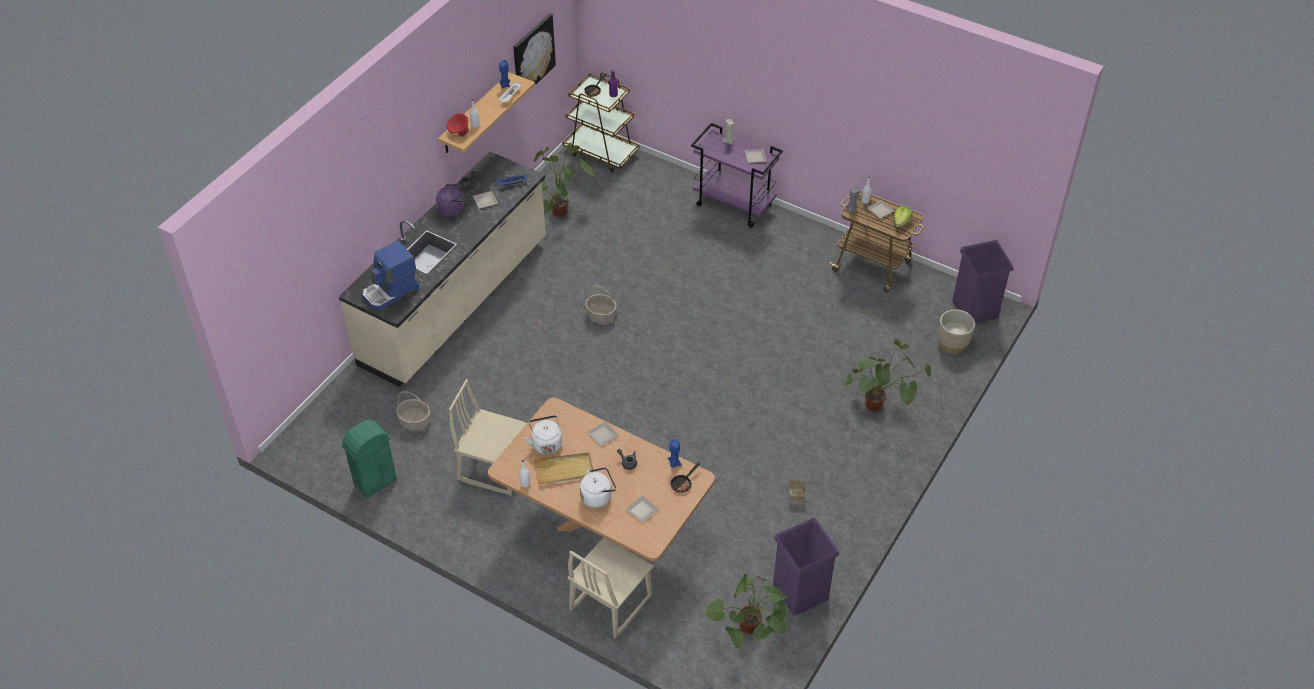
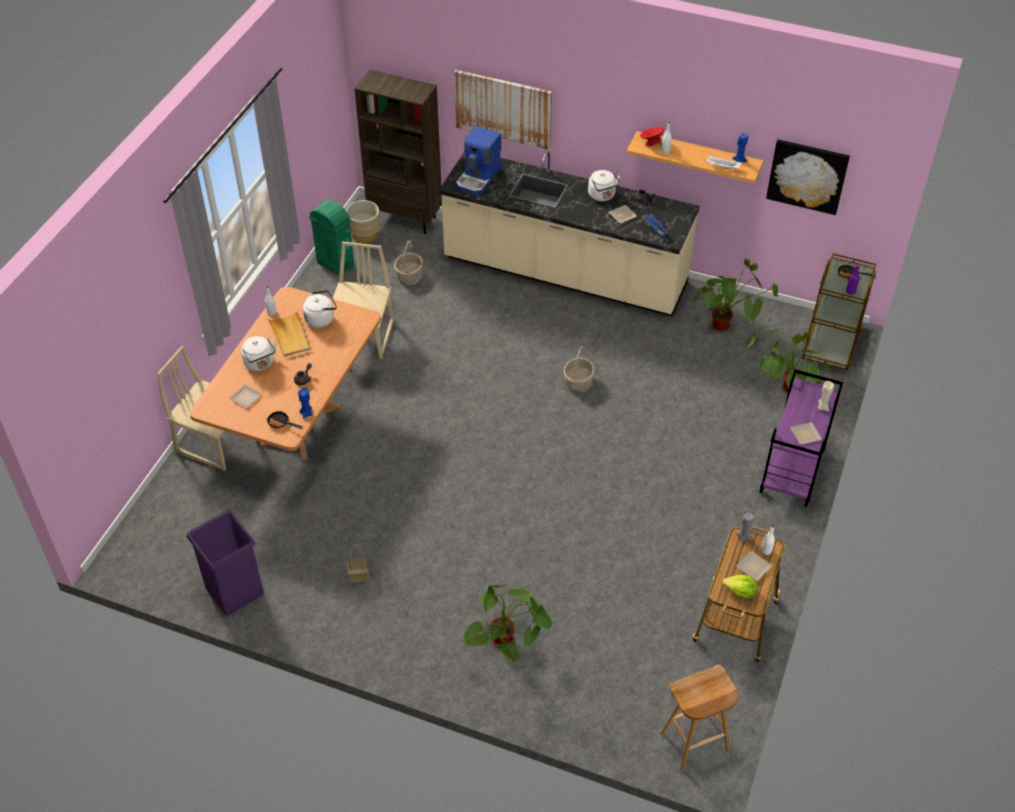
camera: 80 degrees right, 0 degrees up
coffee machine [363,240,419,310] -> coffee machine turned 105 degrees counterclockwise [456,126,502,195]
purple kettle [436,184,465,217] -> white kettle [588,170,621,201]
plate [587,421,619,446] -> none
potted plant [704,574,787,649] -> potted plant moved to [745,328,830,394]
beige planter [938,309,975,354] -> beige planter moved to [346,200,380,243]
purple trash can [952,240,1013,323] -> brown stool [660,665,738,771]
none -> brown bookcase [354,70,442,234]
none -> picture [454,70,552,150]

